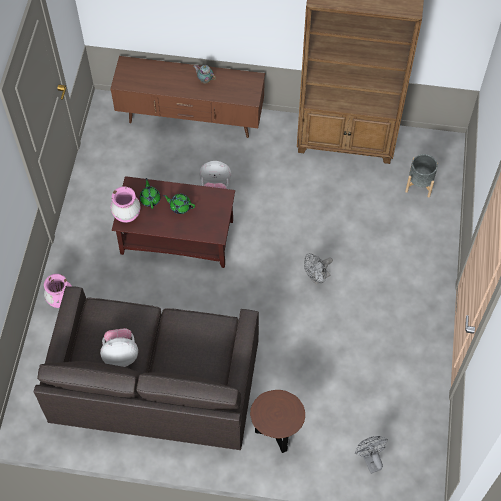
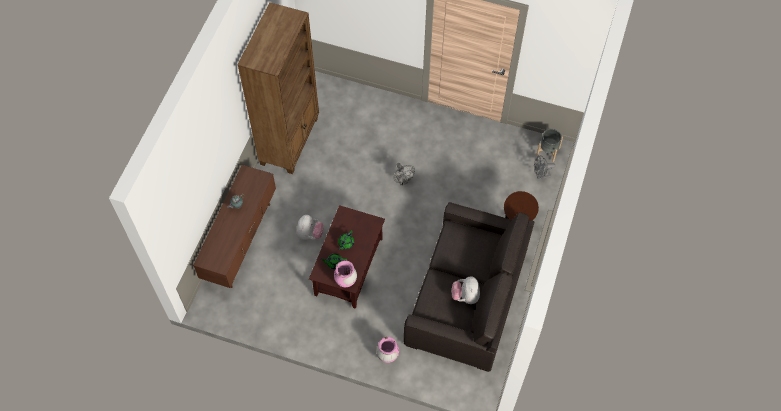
camera: 80 degrees left, 0 degrees up
grey planter [405,154,438,198] -> grey planter moved to [536,129,563,162]

